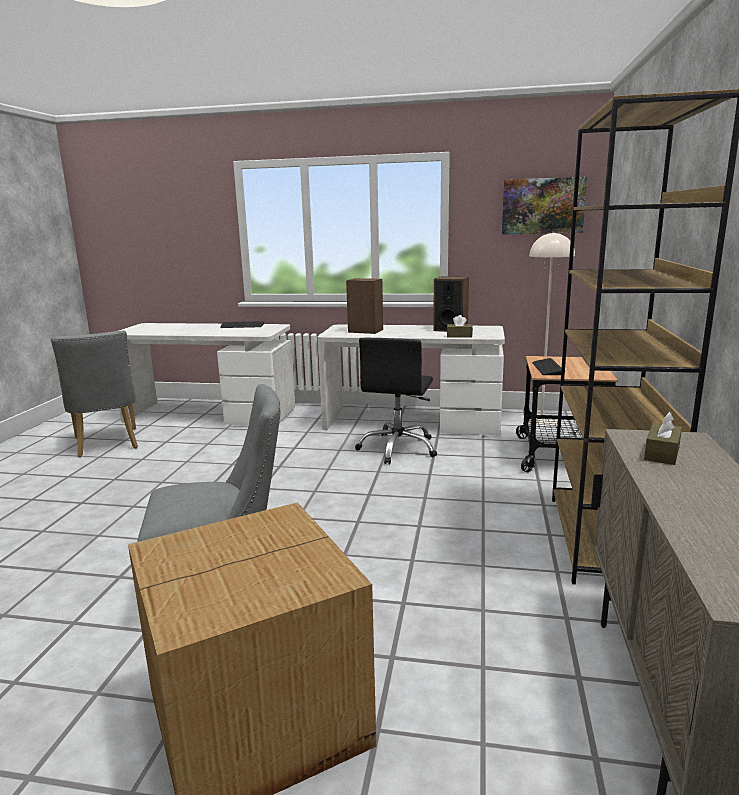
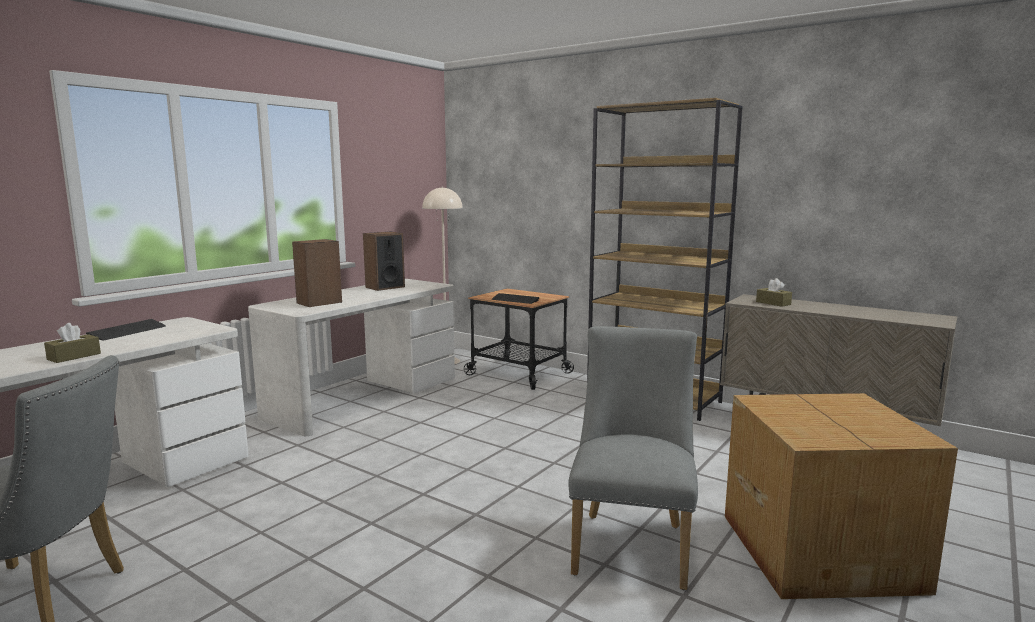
camera: 65 degrees left, 5 degrees down
black office chair [355,338,437,464] -> none
brown tissue box [447,315,473,338] -> brown tissue box moved to [44,323,101,363]
picture [502,177,587,234] -> none

